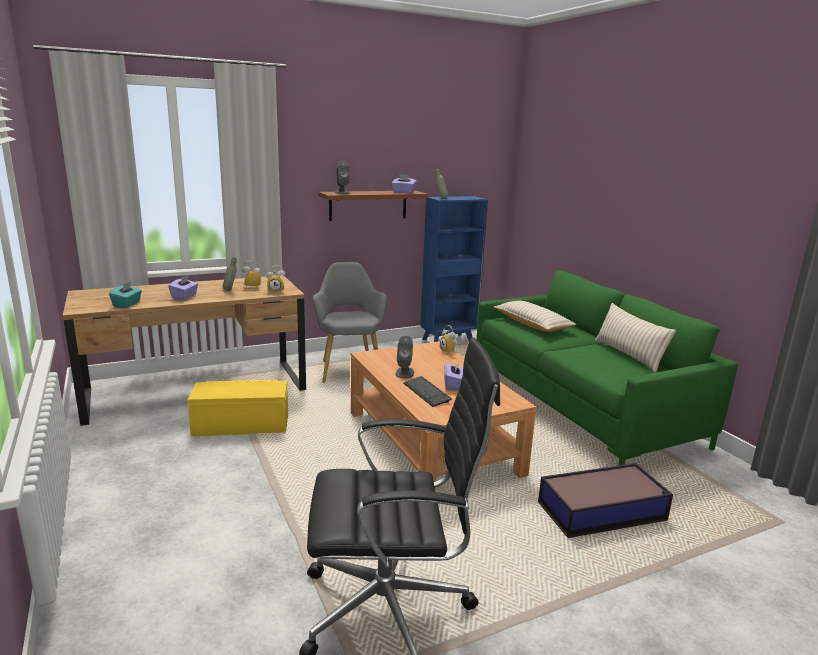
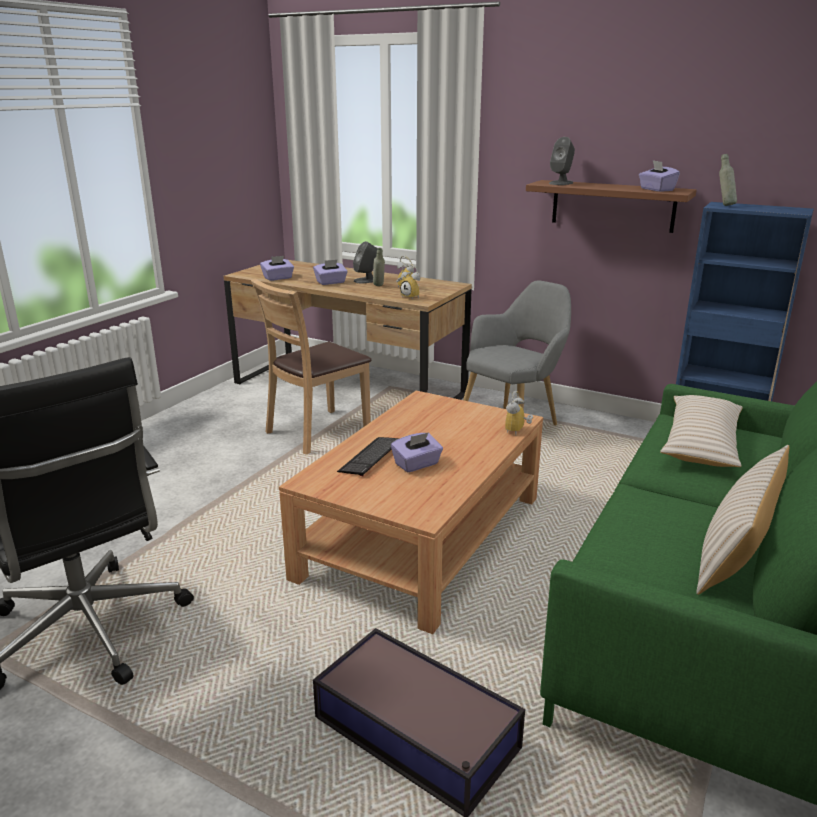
camera: 55 degrees right, 5 degrees up
turquoise tissue box [109,282,142,308] -> purple tissue box [260,256,294,281]
yellow storage box [187,380,288,436] -> brown chair [251,278,371,455]
grey speaker [396,335,414,379] -> grey speaker moved to [353,241,378,283]

